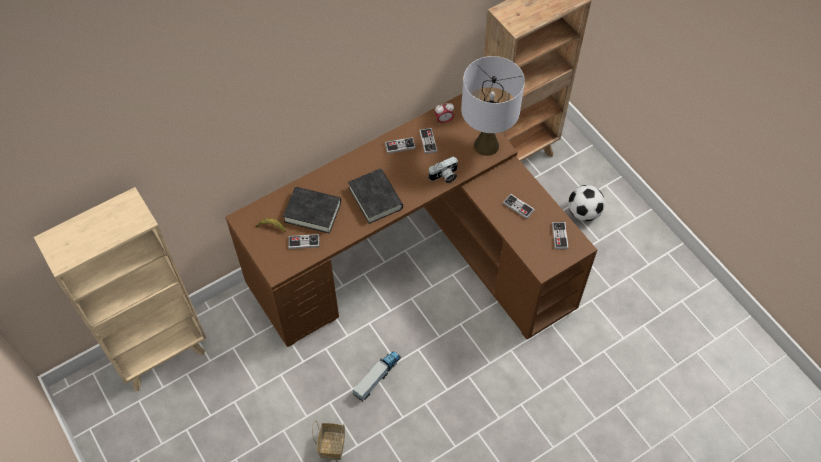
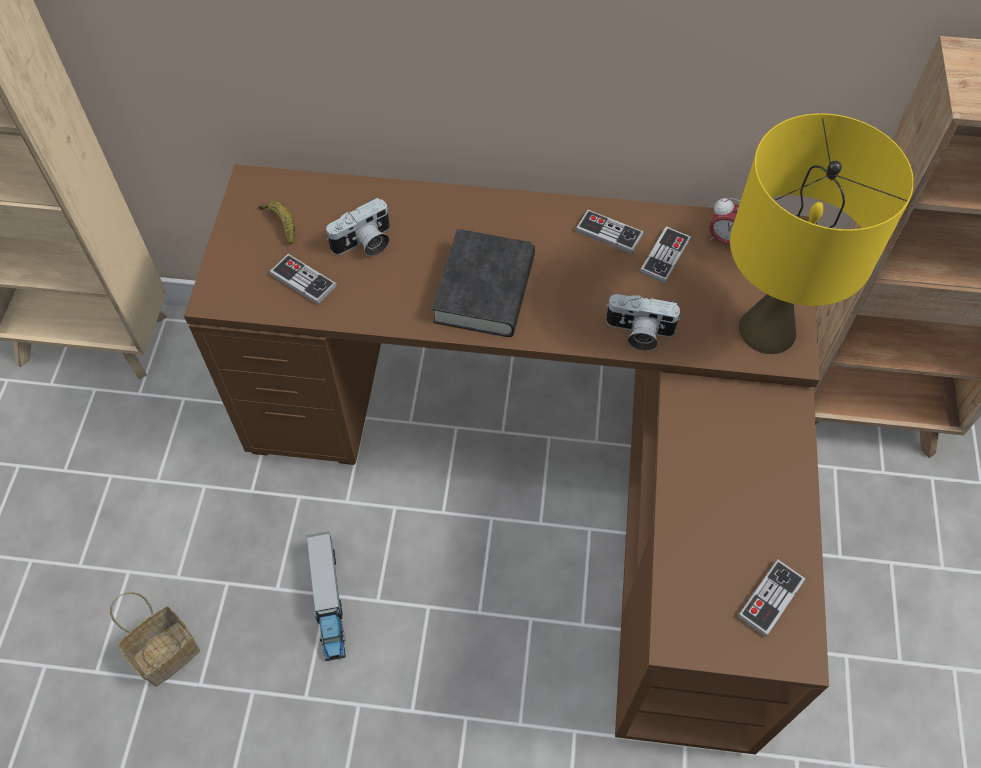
camera: 40 degrees right, 0 degrees up
black book [283,187,341,234] -> camera [326,198,390,256]
toy truck [353,351,401,402] -> toy truck turned 90 degrees clockwise [306,531,346,661]
grey table lamp [461,56,525,156] -> yellow table lamp [730,113,914,354]
game controller [503,194,535,219] -> none
football [568,185,605,221] -> none

